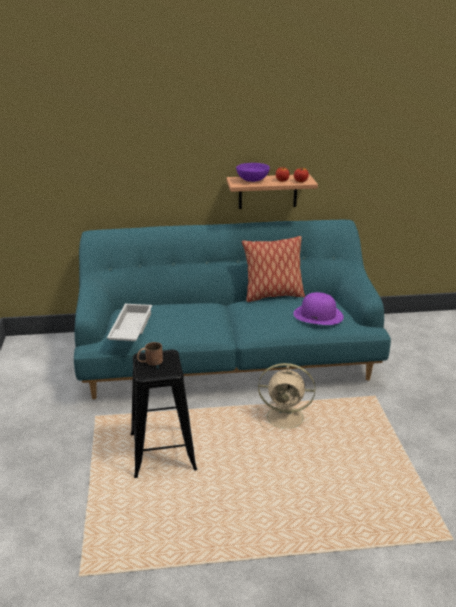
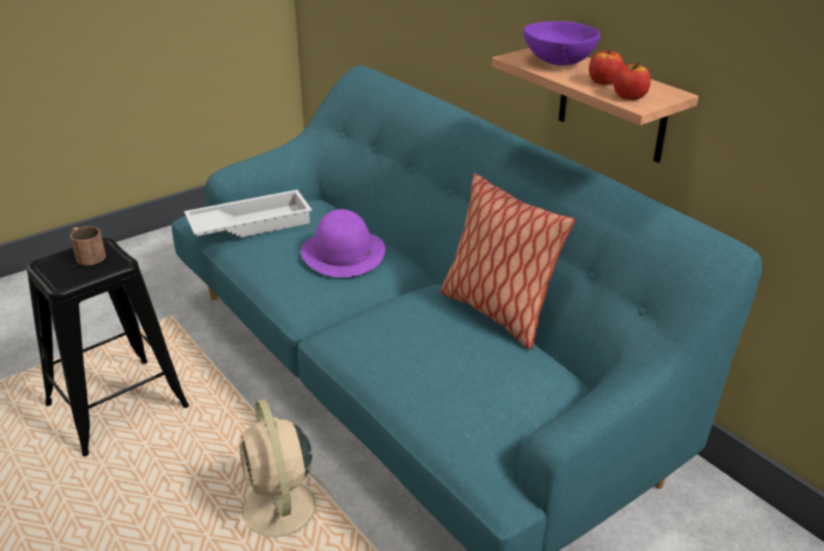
camera: 60 degrees right, 5 degrees up
purple hat [294,292,344,325] -> purple hat moved to [301,209,385,277]

